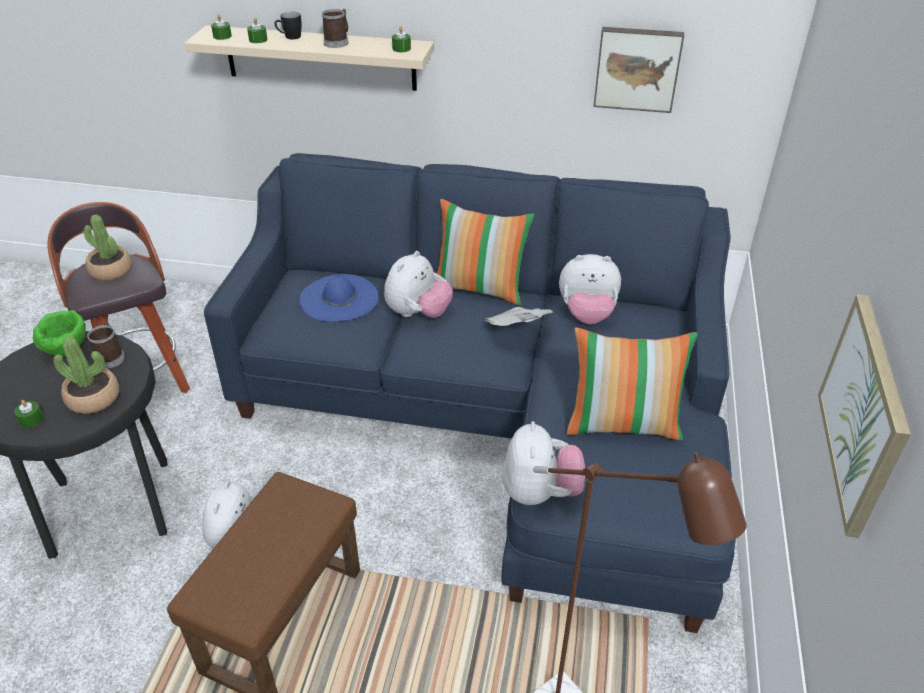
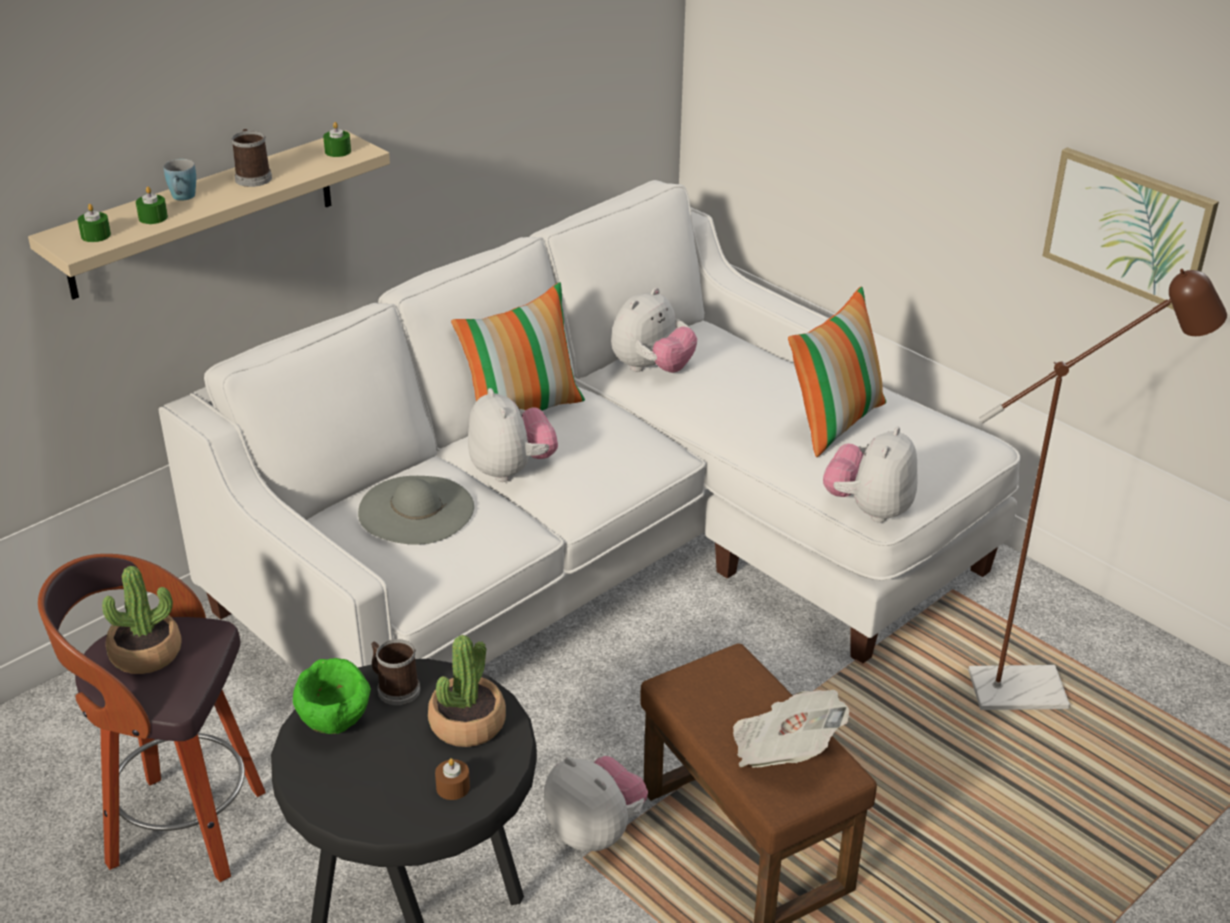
camera: 55 degrees left, 5 degrees down
green candle [14,400,44,428] -> brown candle [435,758,470,800]
blue sofa [204,153,736,633] -> white sofa [159,180,1020,674]
black mug [275,12,302,40] -> blue mug [164,159,196,201]
blue hat [300,274,379,322] -> grey hat [358,476,474,545]
newspaper [485,307,553,326] -> newspaper moved to [733,690,849,768]
plush toy [502,421,585,505] -> plush toy turned 105 degrees counterclockwise [823,427,918,523]
picture [594,27,684,113] -> none

